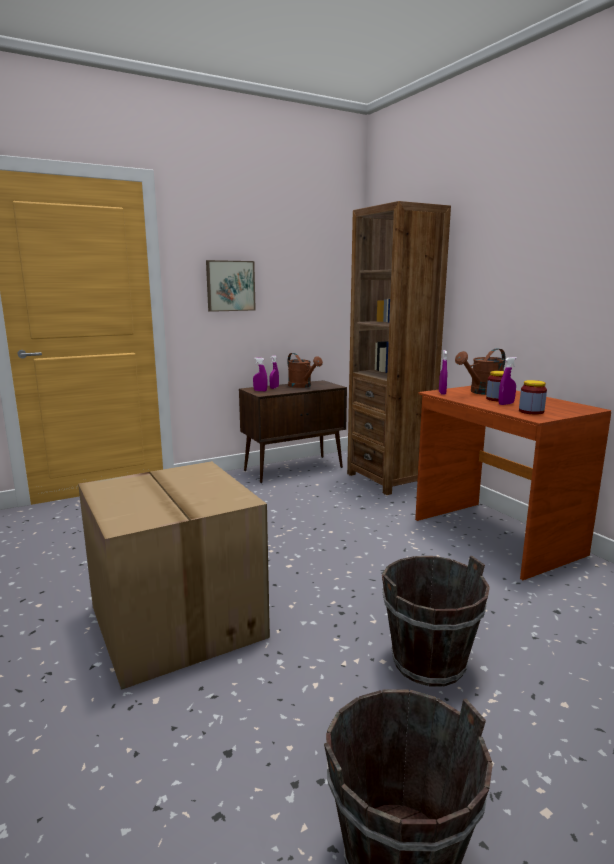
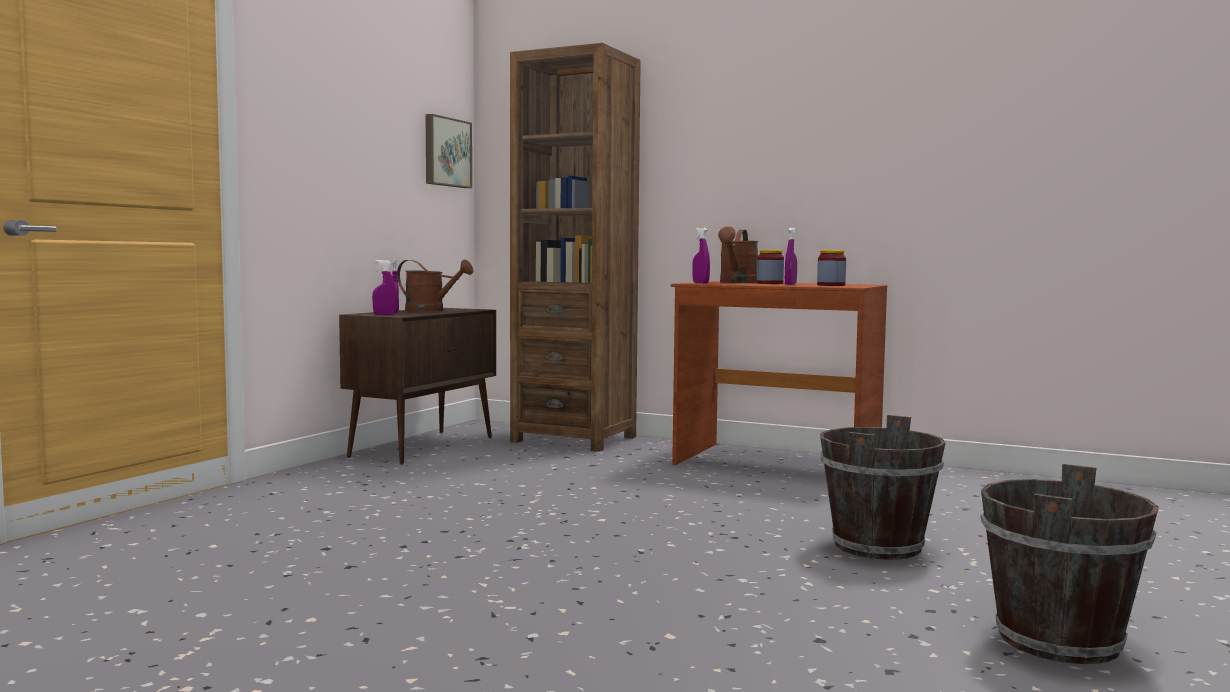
camera: 35 degrees left, 10 degrees down
cardboard box [78,461,270,690] -> none
picture [206,260,256,312] -> picture moved to [425,114,472,188]

